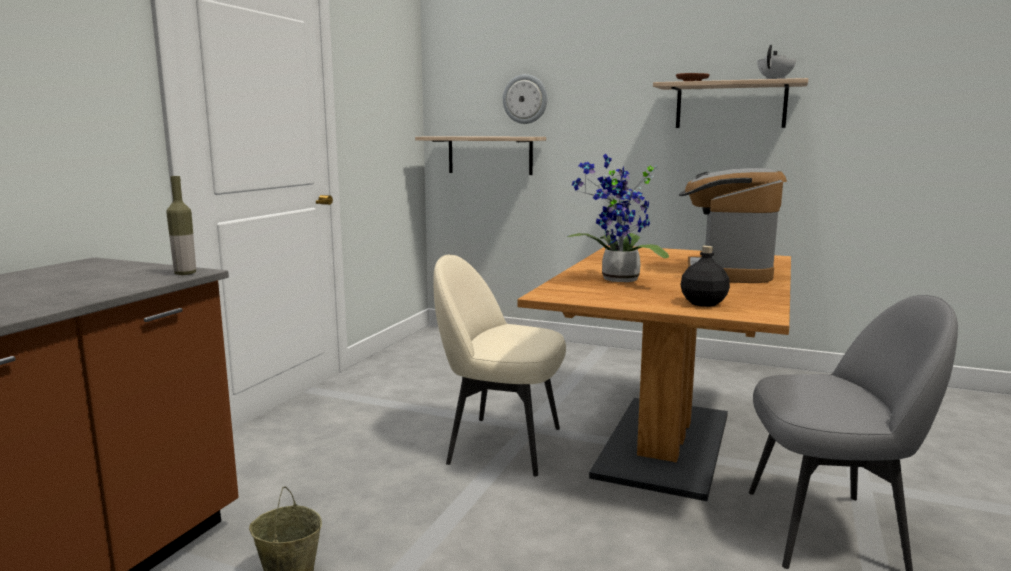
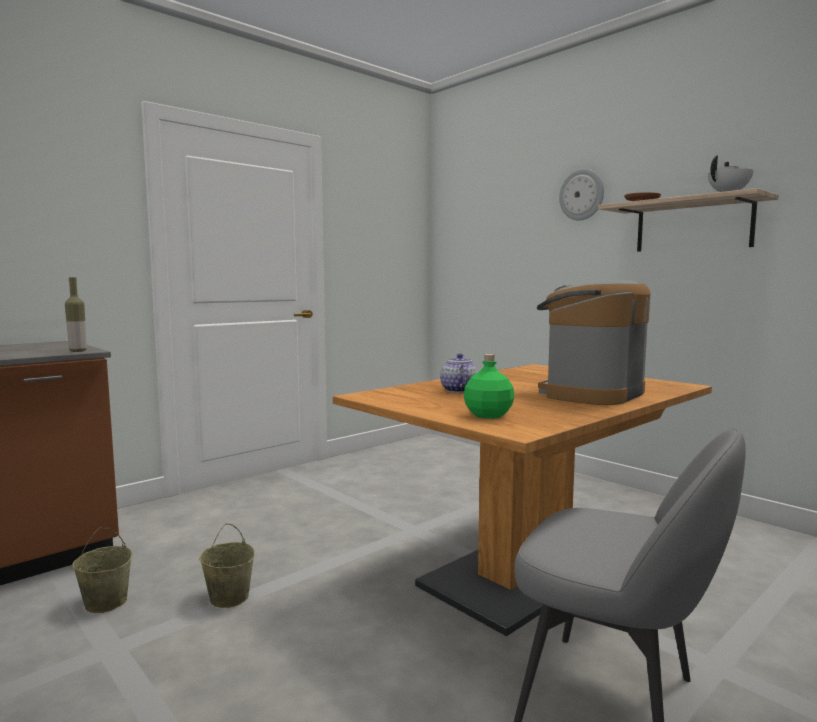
camera: 25 degrees right, 5 degrees down
shelf [415,136,546,175] -> none
beige chair [433,255,566,476] -> none
wall clock [503,74,548,124] -> wall clock moved to [559,169,604,221]
potted plant [567,154,669,282] -> teapot [440,353,478,393]
black bottle [681,246,730,307] -> green bottle [464,354,514,419]
none -> beige bucket [199,523,255,608]

